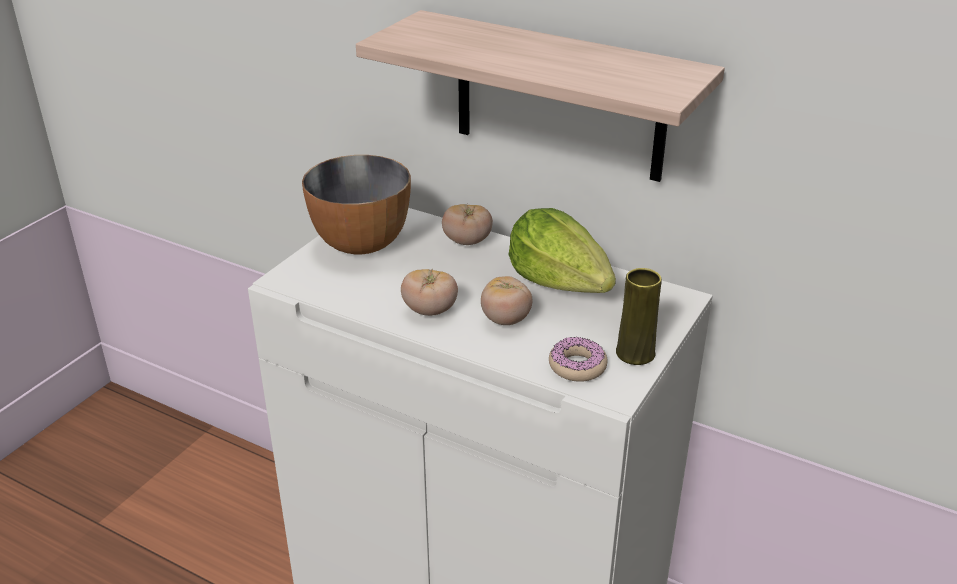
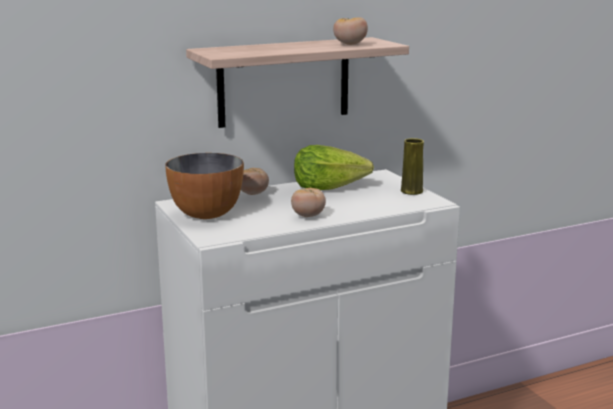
camera: 55 degrees left, 15 degrees down
tomato [481,276,532,325] -> tomato moved to [333,17,368,45]
donut [549,337,608,382] -> none

